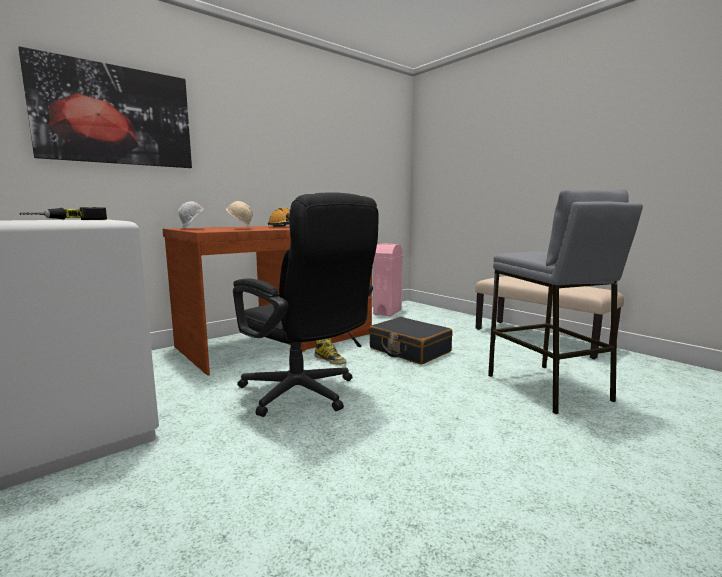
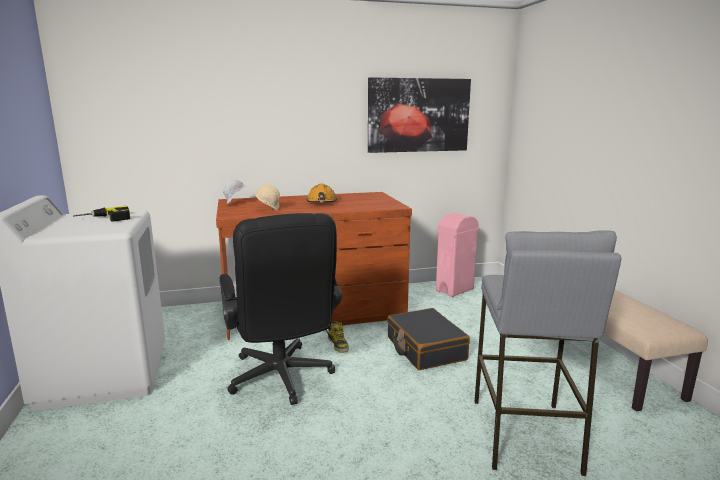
camera: 25 degrees right, 5 degrees up
picture [19,46,192,168] -> picture moved to [368,77,471,153]

